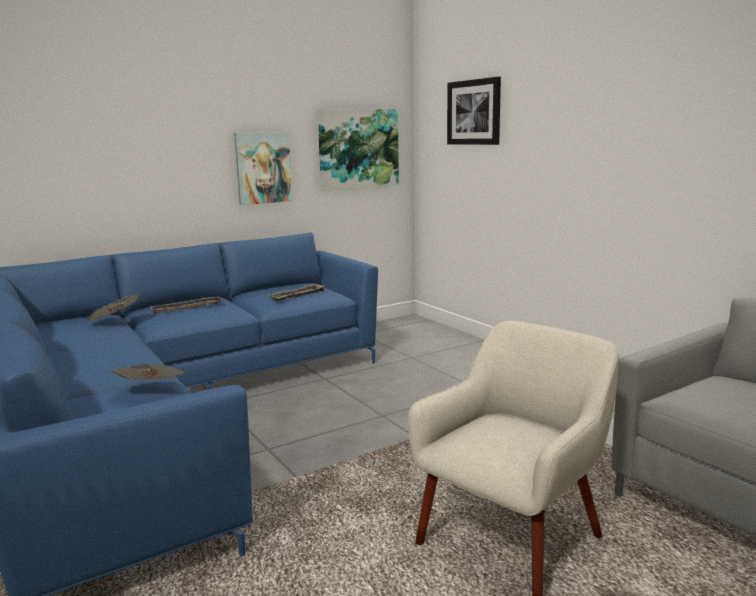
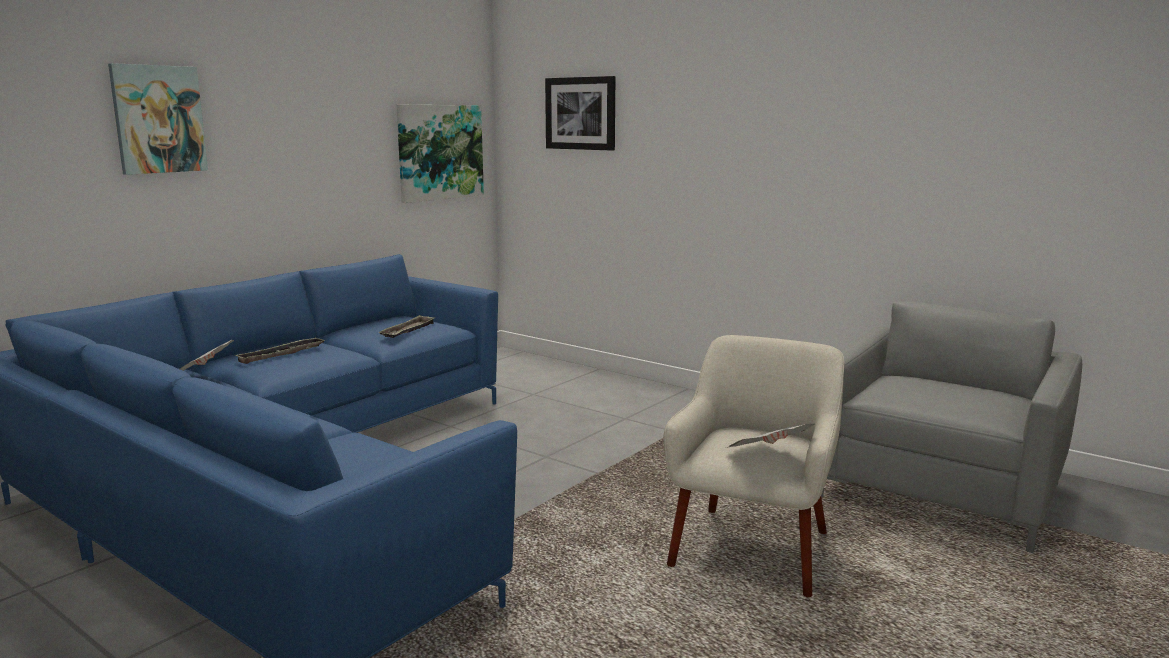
camera: 20 degrees left, 0 degrees up
newspaper [109,364,186,380] -> newspaper moved to [727,424,815,448]
picture [234,132,293,205] -> picture moved to [108,63,208,175]

